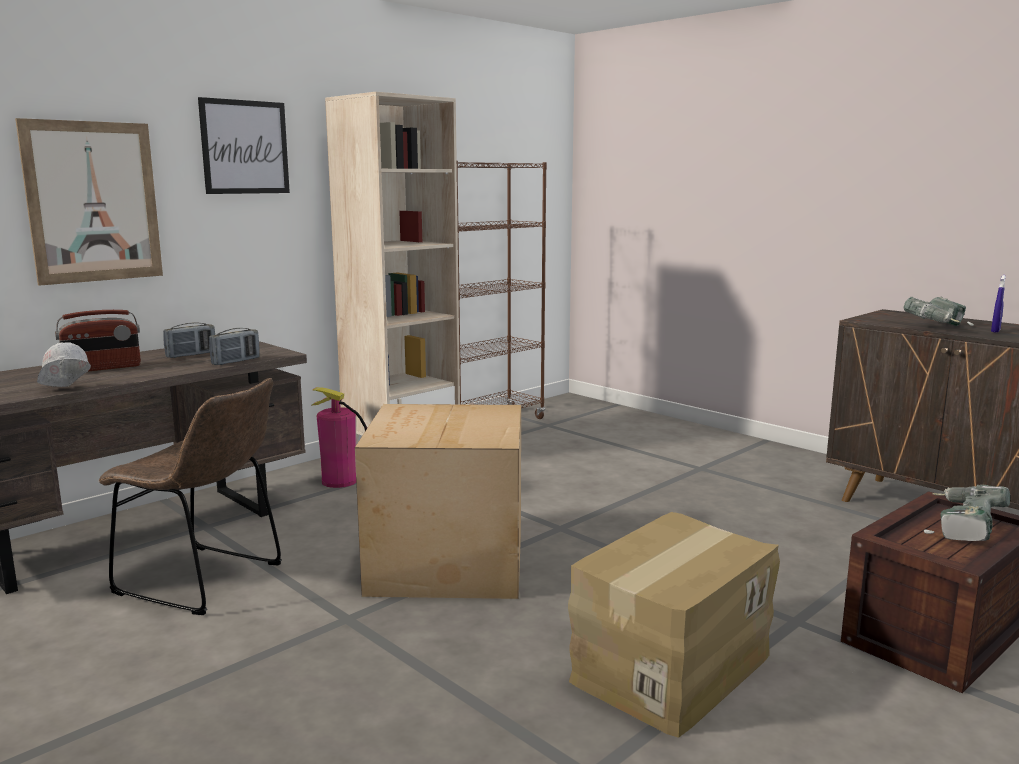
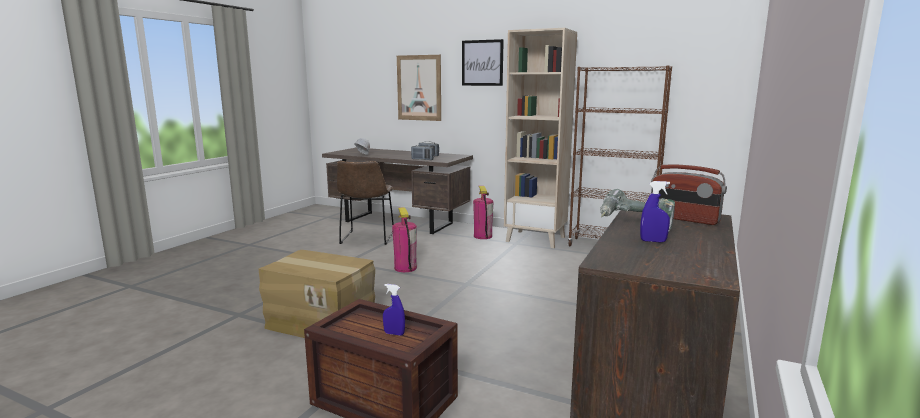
camera: 70 degrees right, 0 degrees up
radio [55,310,141,371] -> radio moved to [651,165,727,225]
cardboard box [355,404,521,599] -> fire extinguisher [392,207,417,272]
power drill [924,485,1010,541] -> blue spray bottle [383,284,405,336]

